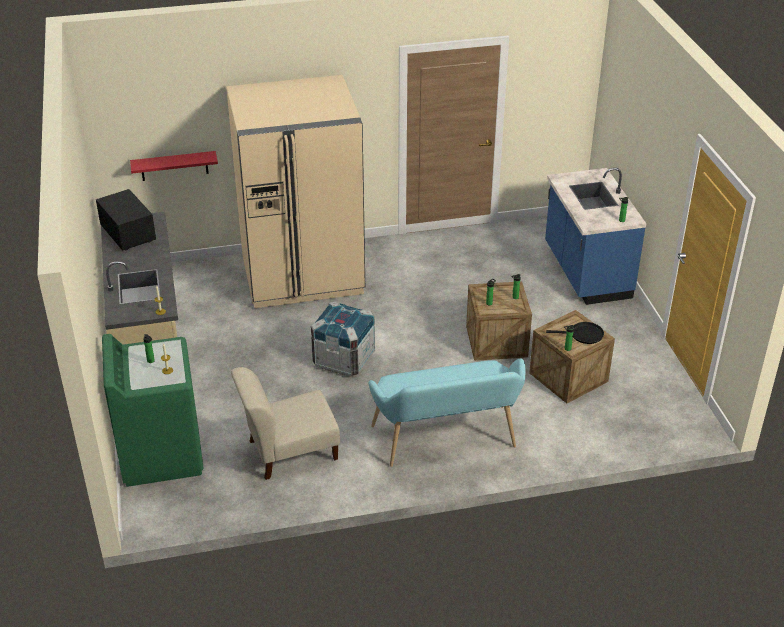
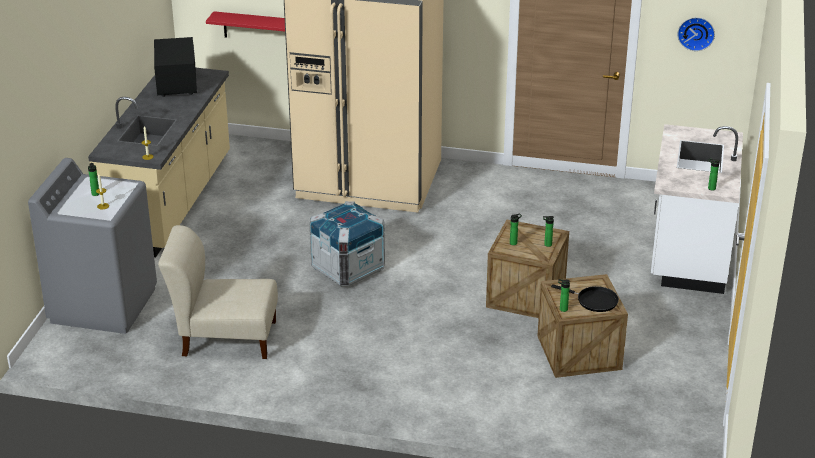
camera: 25 degrees right, 5 degrees down
green washing machine [102,334,204,487] -> grey washing machine [28,158,157,334]
turquoise bench [369,359,525,467] -> none
blue counter [545,168,646,305] -> white counter [651,124,743,294]
none -> wall clock [678,17,715,51]

